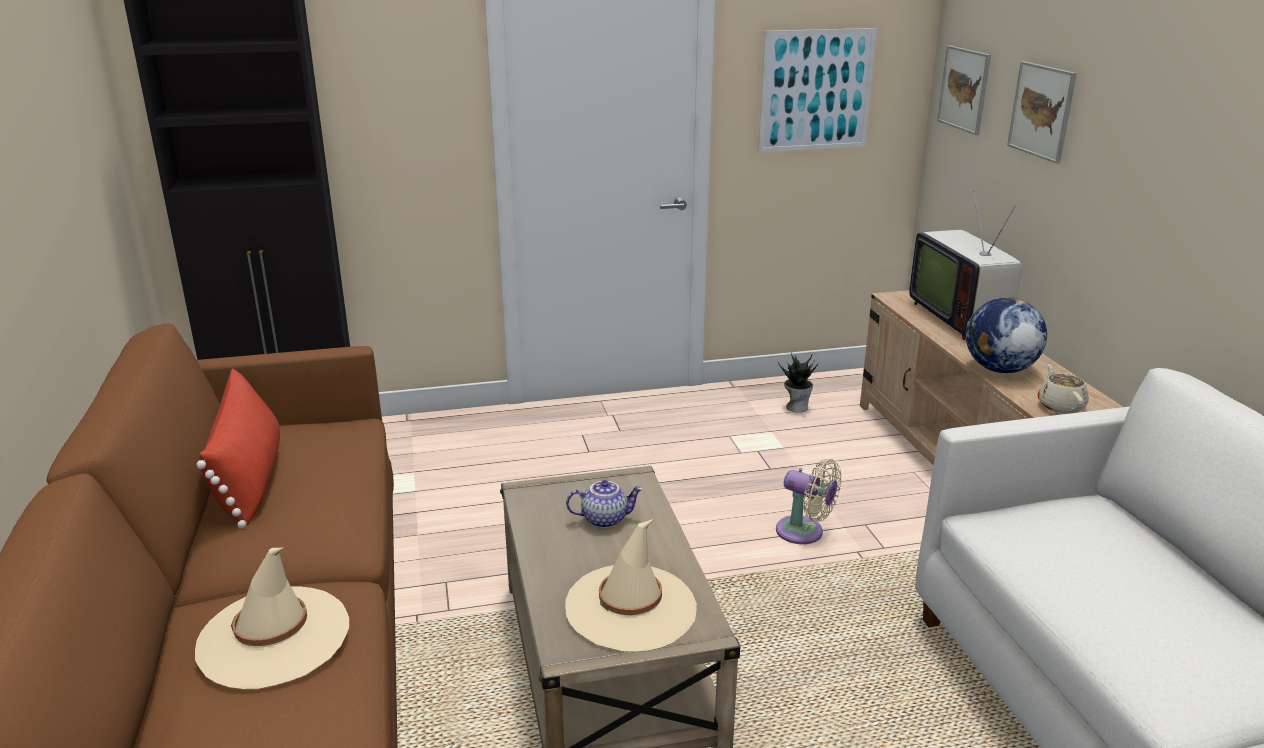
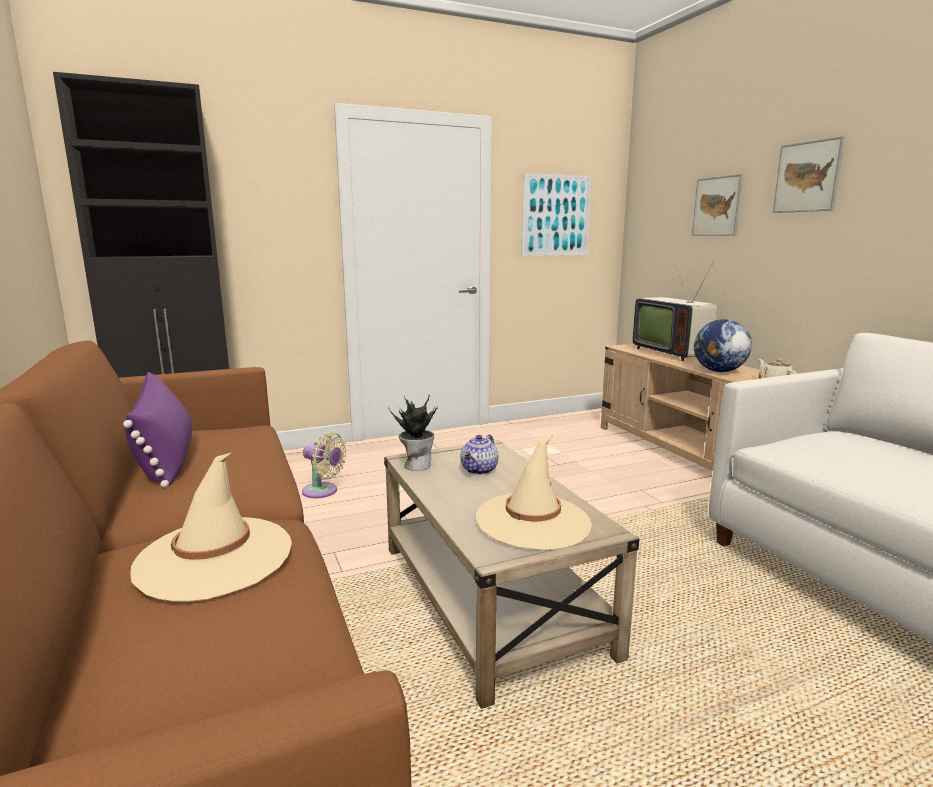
camera: 10 degrees left, 10 degrees down
red pillow [197,368,280,529] -> purple pillow [123,372,192,488]
teapot [566,480,643,528] -> teapot turned 135 degrees clockwise [461,434,498,475]
beige fan [776,459,842,544] -> beige fan moved to [302,432,347,498]
potted plant [778,353,818,413] -> potted plant moved to [388,395,438,471]
picture [937,46,991,135] -> picture moved to [773,136,845,213]

